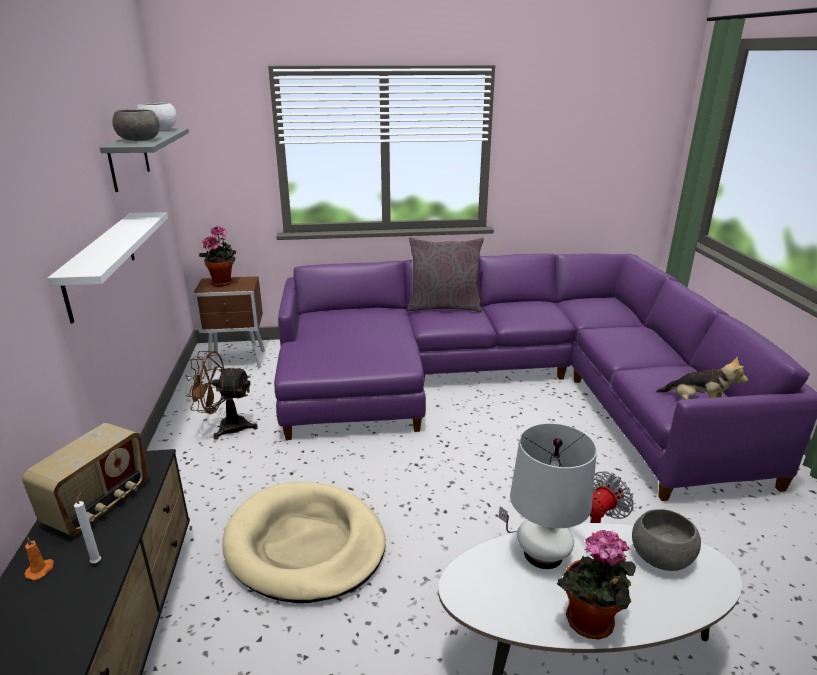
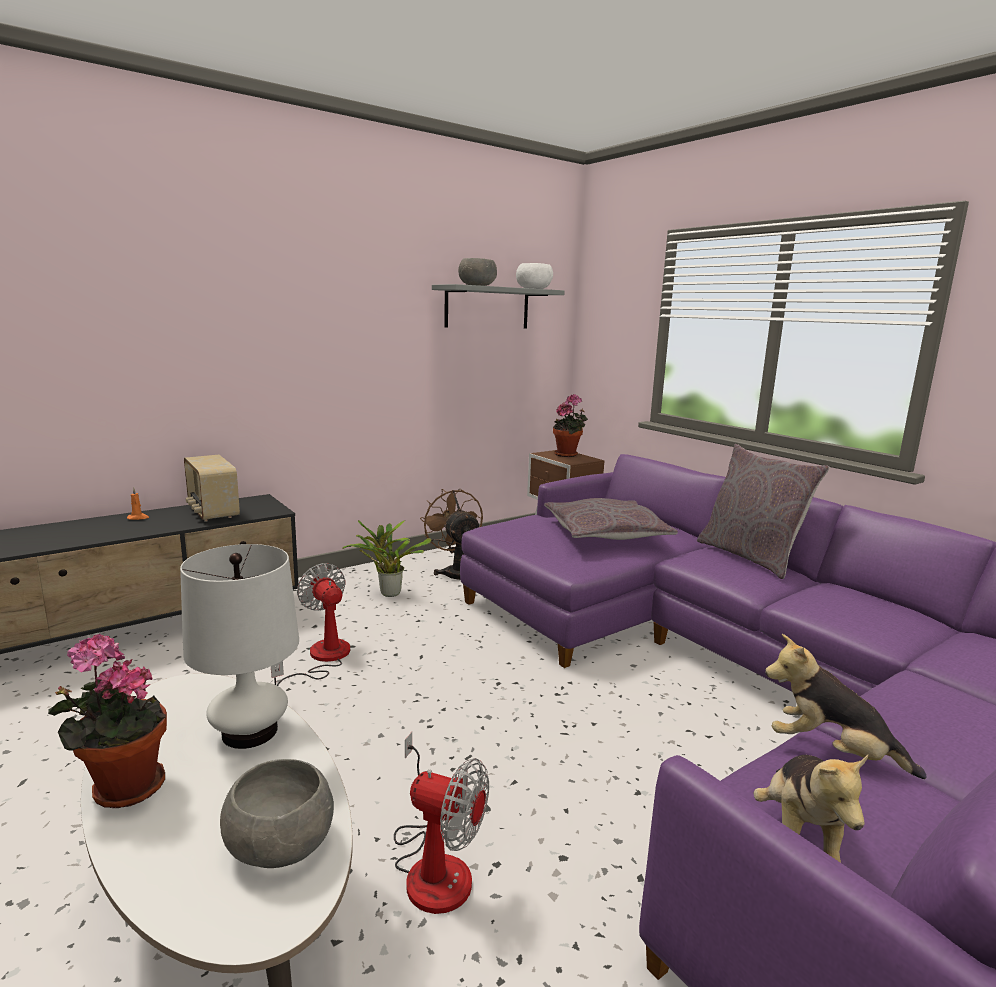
camera: 60 degrees right, 10 degrees down
radio [22,423,148,536] -> radio turned 60 degrees clockwise [184,455,240,522]
white shelf [47,212,168,323] -> none
white candle [74,491,101,563] -> none
beige dog bed [222,482,386,603] -> fan [271,563,350,686]
none -> potted plant [342,520,432,597]
none -> grey pillow [544,498,678,540]
none -> plush toy [765,634,927,779]

